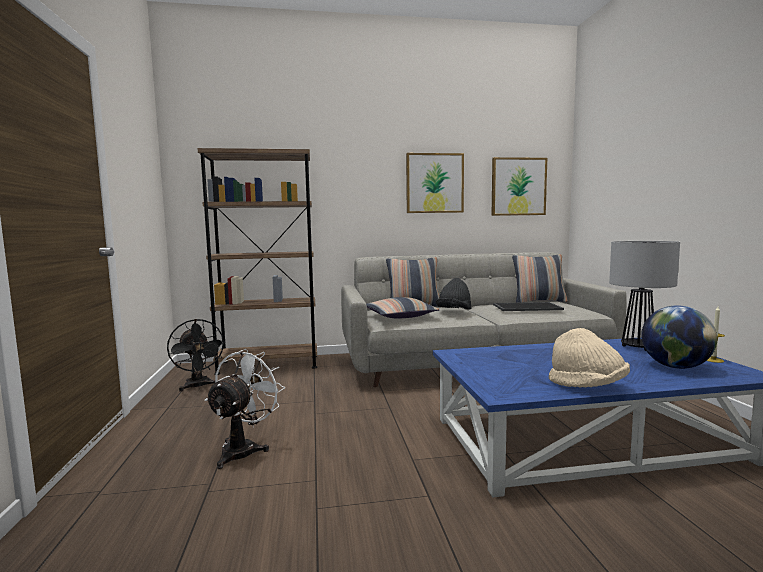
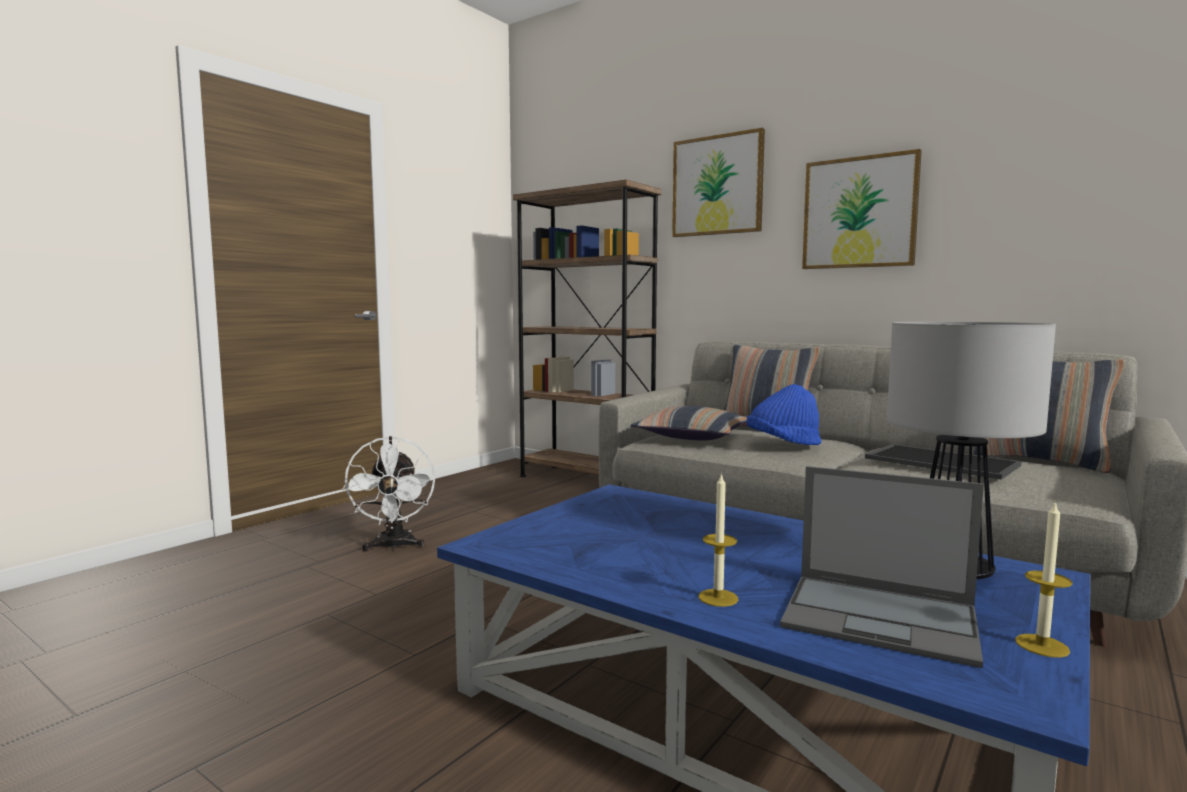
camera: 45 degrees right, 0 degrees up
black fan [167,319,226,392] -> none
white fan [204,349,285,469] -> white fan turned 105 degrees clockwise [343,436,435,551]
black hat [436,278,471,310] -> blue hat [746,384,821,445]
picture [492,157,547,216] -> picture moved to [672,128,765,237]
beige hat [549,328,630,388] -> none
globe [641,305,717,369] -> laptop [780,466,984,668]
none -> candle [699,473,738,607]

